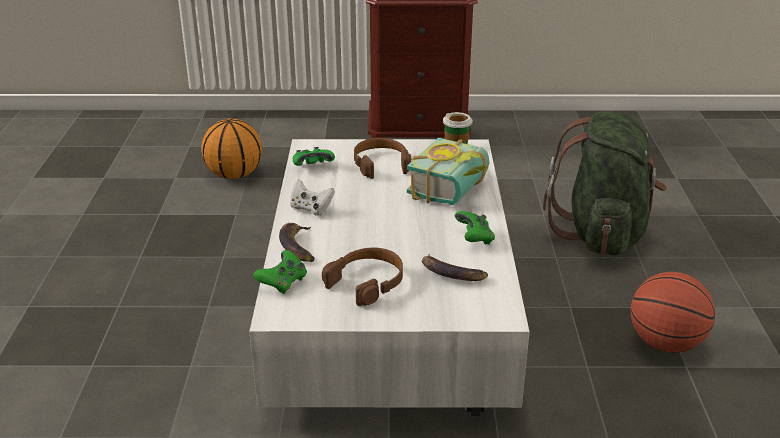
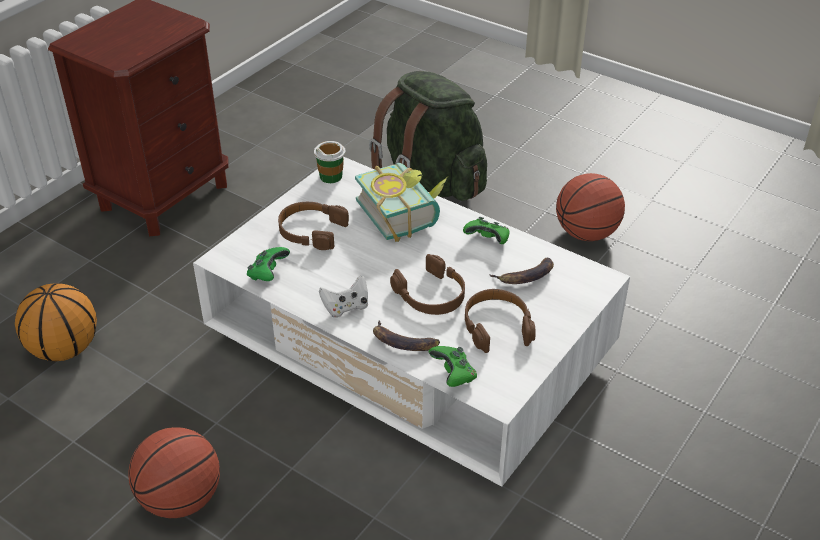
camera: 55 degrees left, 10 degrees up
none -> basketball [128,427,220,518]
none -> brown headphones [390,254,465,315]

